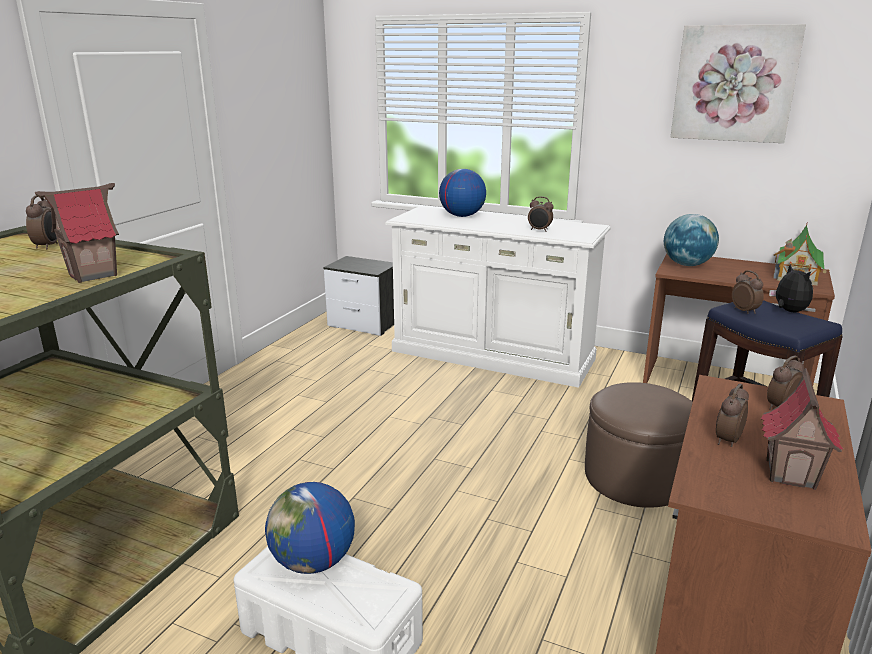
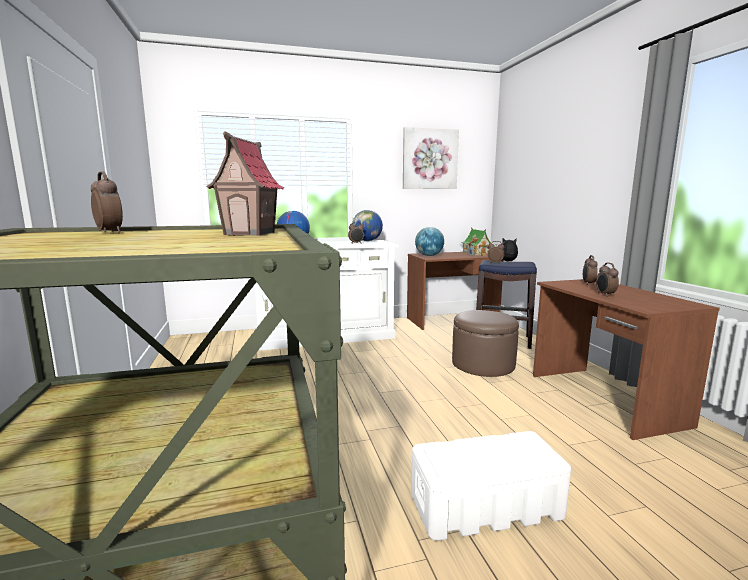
camera: 40 degrees left, 10 degrees down
globe [265,482,355,574] -> globe moved to [352,210,383,241]
nightstand [323,256,394,336] -> none
toy house [761,368,843,490] -> none

